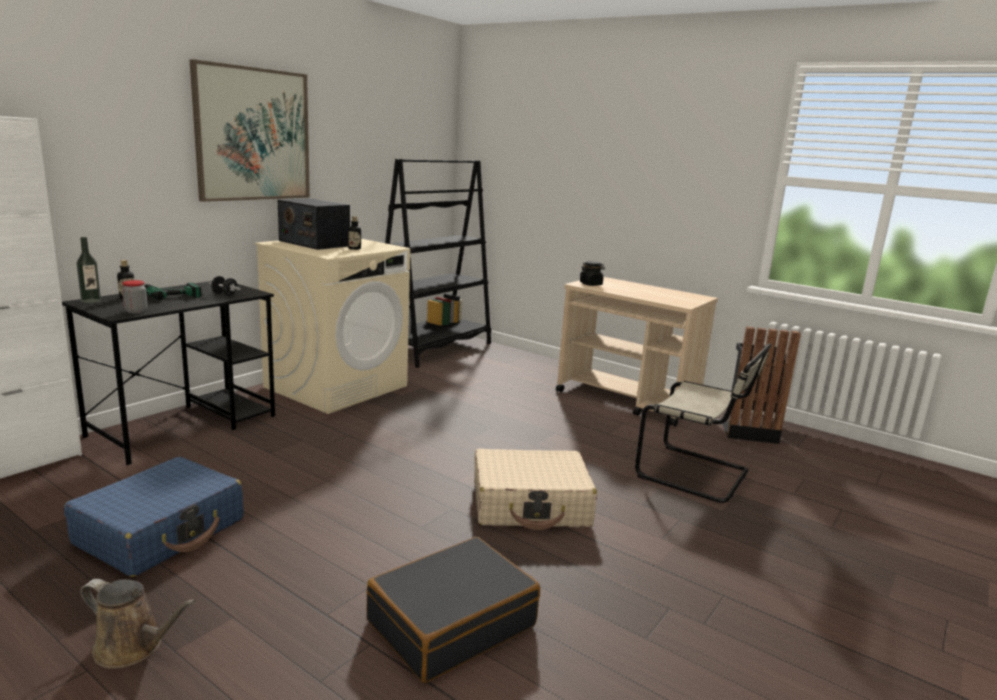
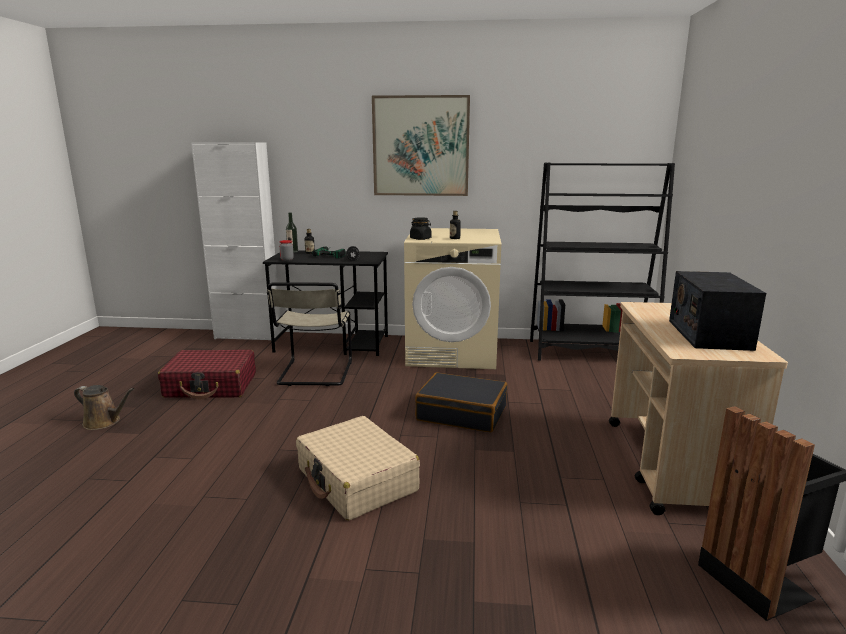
camera: 60 degrees right, 0 degrees up
blue suitcase [64,457,243,577] -> red suitcase [158,350,256,399]
brown watering can [80,579,196,669] -> brown watering can turned 60 degrees counterclockwise [74,385,134,430]
radio [278,198,350,250] -> radio moved to [669,271,766,351]
black suitcase [366,537,540,683] -> black suitcase moved to [415,372,507,432]
black jar [580,261,605,286] -> black jar moved to [410,217,432,240]
beige chair [635,343,771,503] -> beige chair moved to [267,282,352,386]

